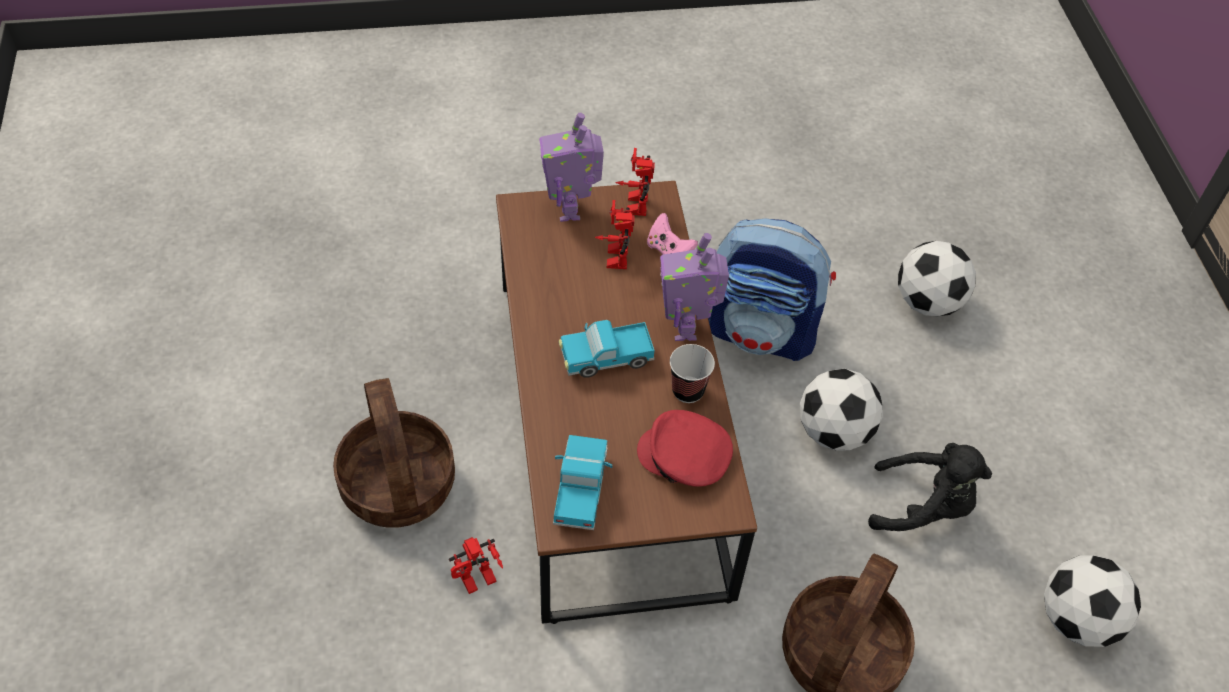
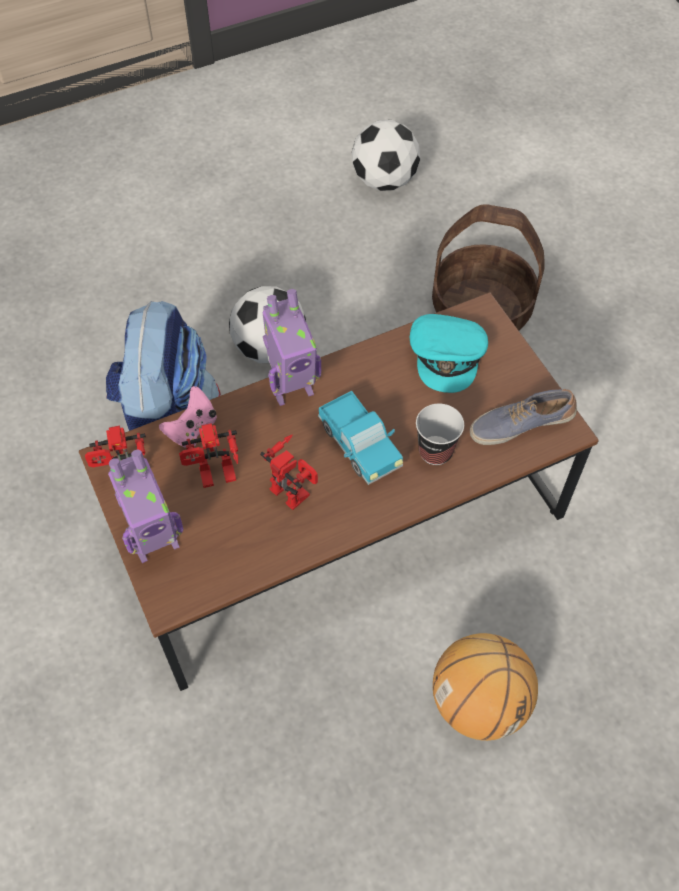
camera: 105 degrees left, 5 degrees up
basket [333,378,455,528] -> basketball [433,633,538,741]
toy robot [449,537,503,594] -> toy robot moved to [260,434,318,510]
toy truck [553,435,612,530] -> shoe [470,389,577,445]
red cap [637,410,733,487] -> turquoise cap [409,314,488,393]
cup [670,344,715,403] -> cup moved to [416,404,464,465]
black plush toy [868,443,992,531] -> none
football [898,241,976,317] -> none

